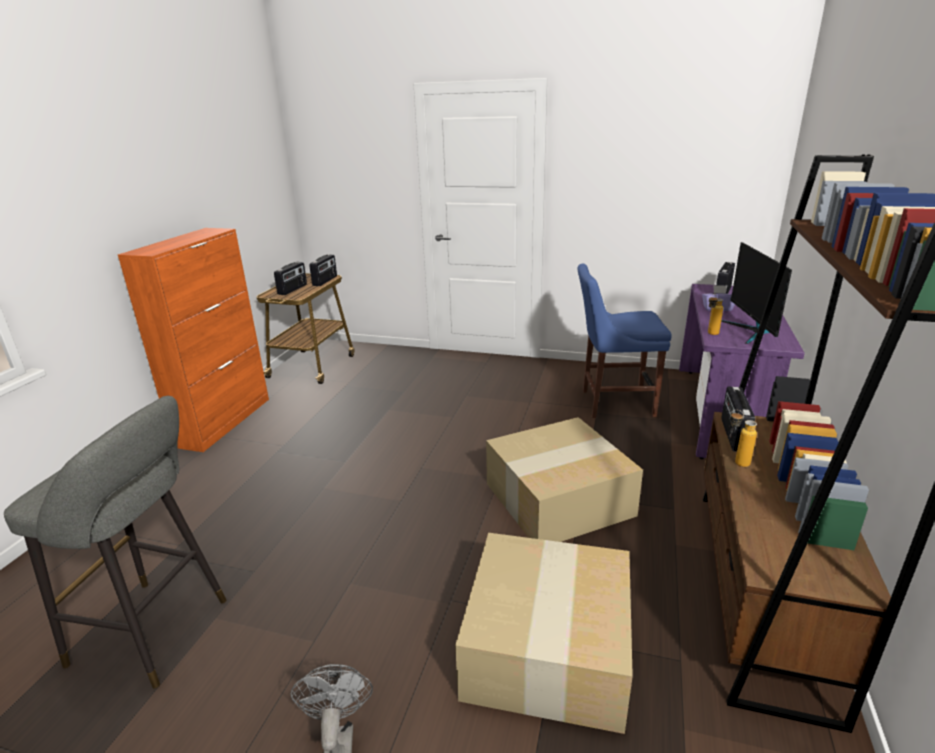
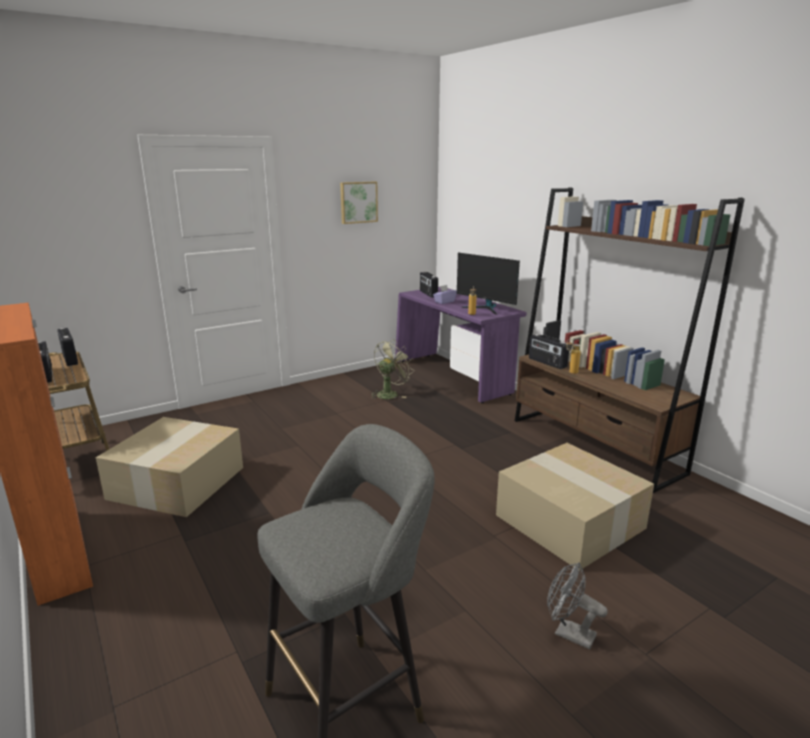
camera: 50 degrees left, 5 degrees down
cardboard box [486,417,643,542] -> cardboard box moved to [96,417,243,517]
blue chair [578,264,672,418] -> green fan [371,339,414,399]
none -> picture [340,182,378,224]

